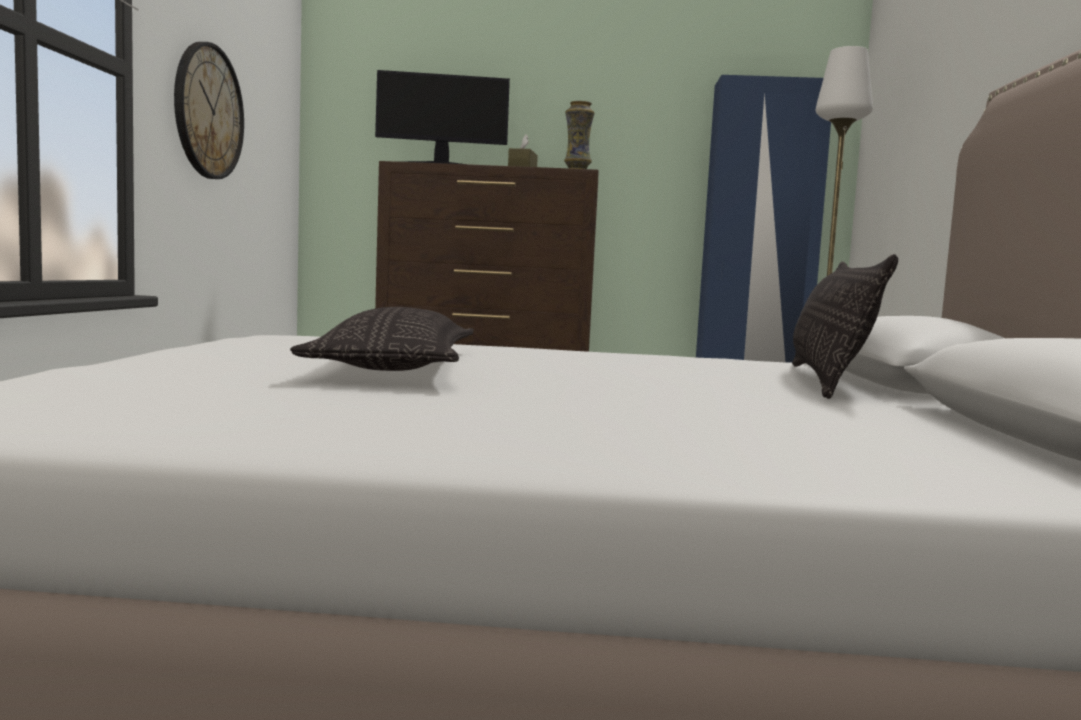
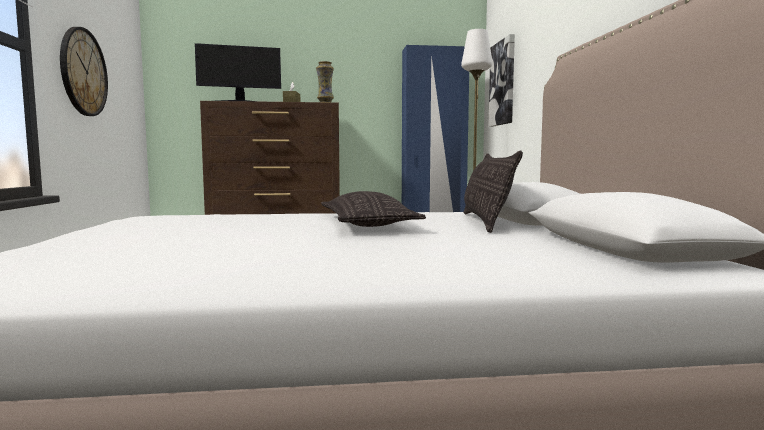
camera: 10 degrees left, 0 degrees up
pillow [290,307,474,371] -> pillow moved to [321,191,426,227]
none -> picture [488,34,515,127]

